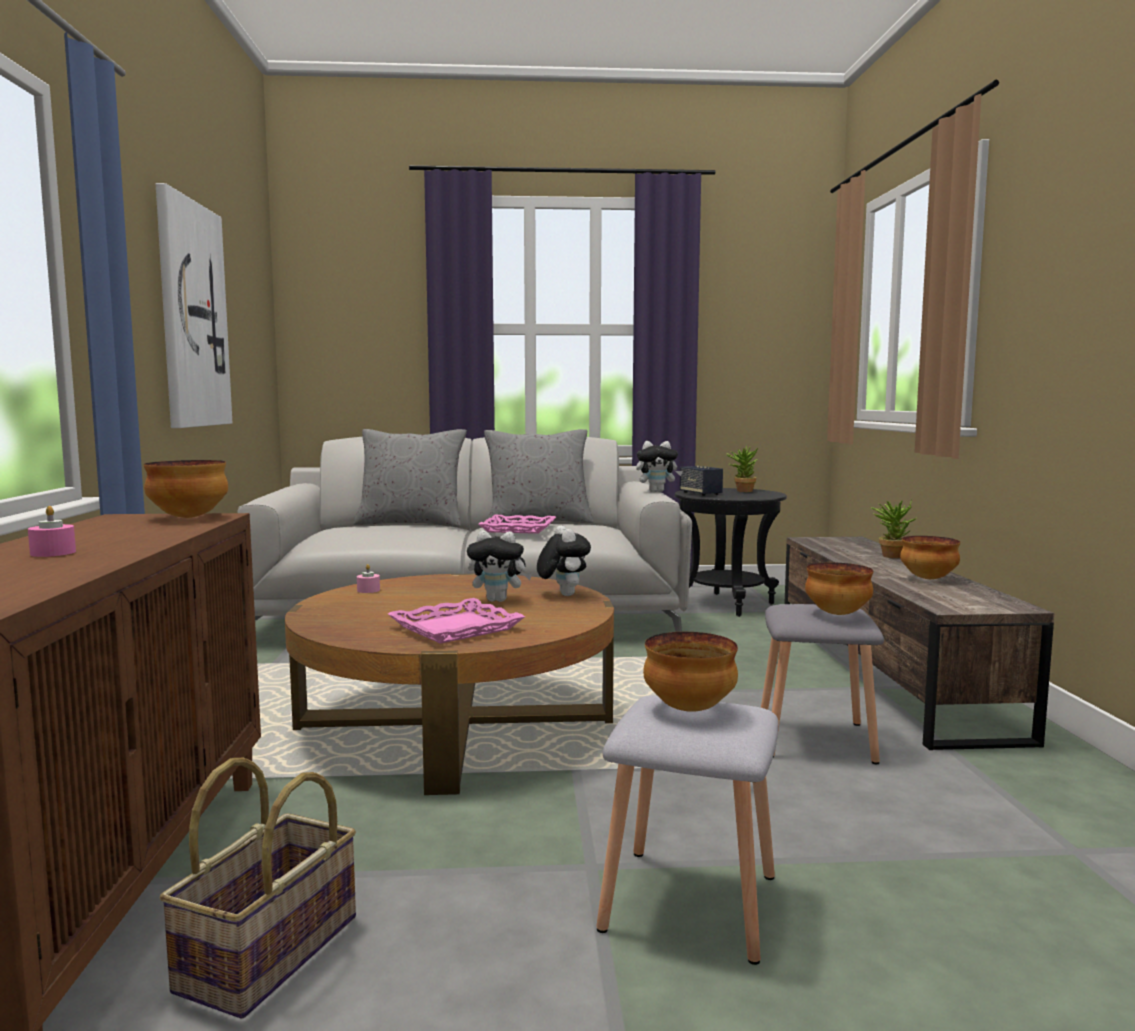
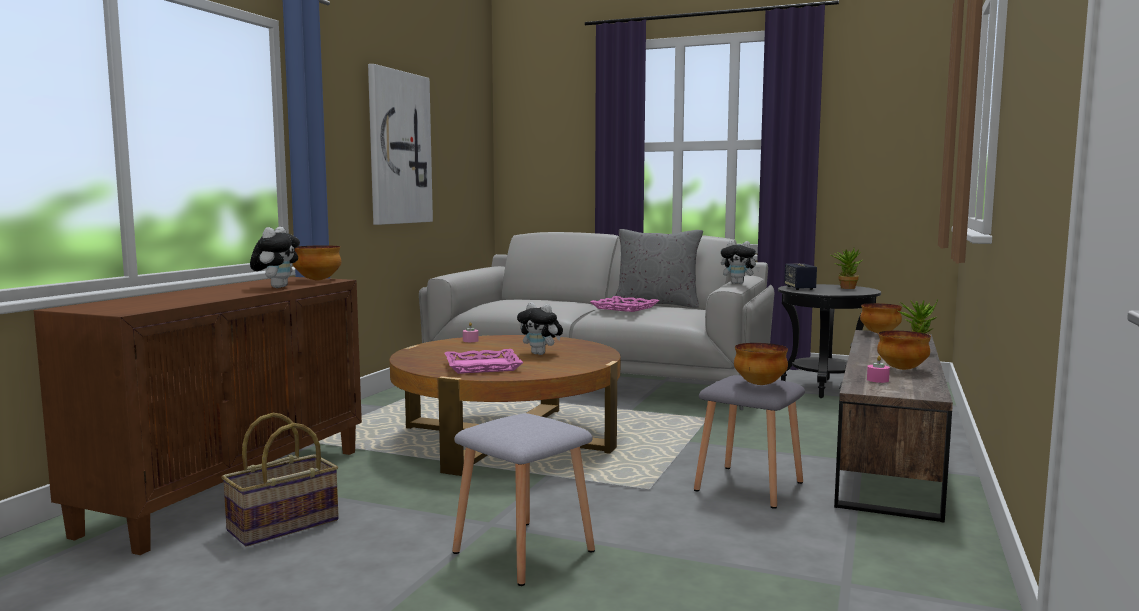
camera: 25 degrees right, 0 degrees up
pink candle [28,506,76,557] -> pink candle moved to [867,356,890,383]
grey pillow [353,429,467,527] -> none
plush toy [537,526,591,596] -> plush toy moved to [250,227,300,288]
bowl [643,632,738,712] -> bowl moved to [860,303,902,334]

